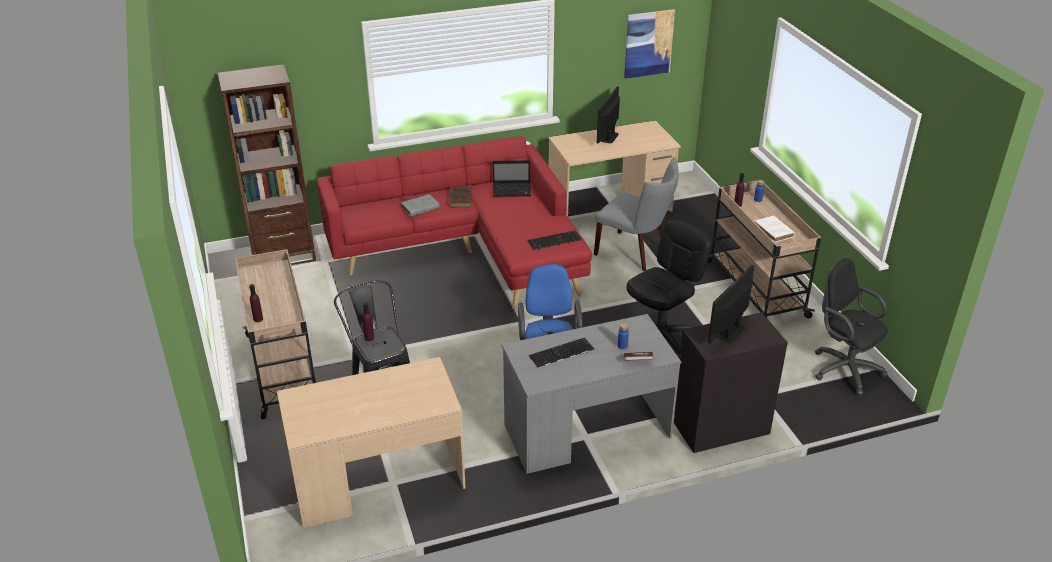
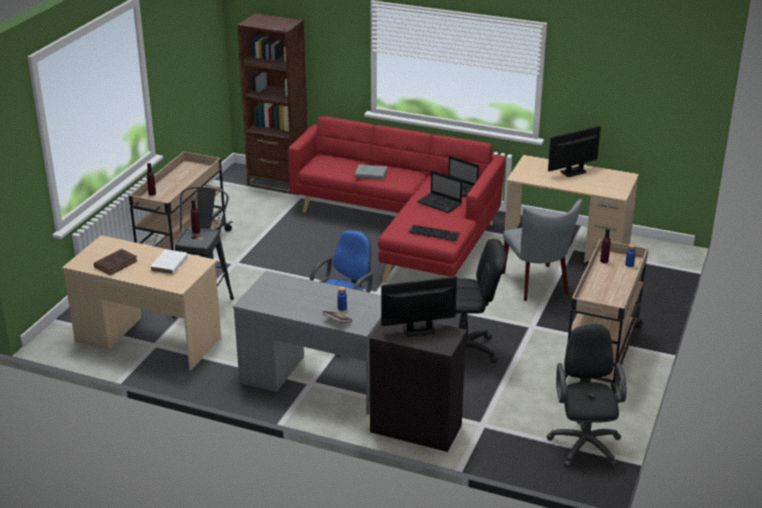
camera: 40 degrees right, 5 degrees down
brown book [449,187,472,208] -> brown book moved to [94,249,137,275]
keyboard [529,338,594,368] -> none
picture [624,9,675,79] -> none
white book [755,216,795,243] -> white book moved to [150,249,188,275]
none -> laptop [417,170,462,213]

